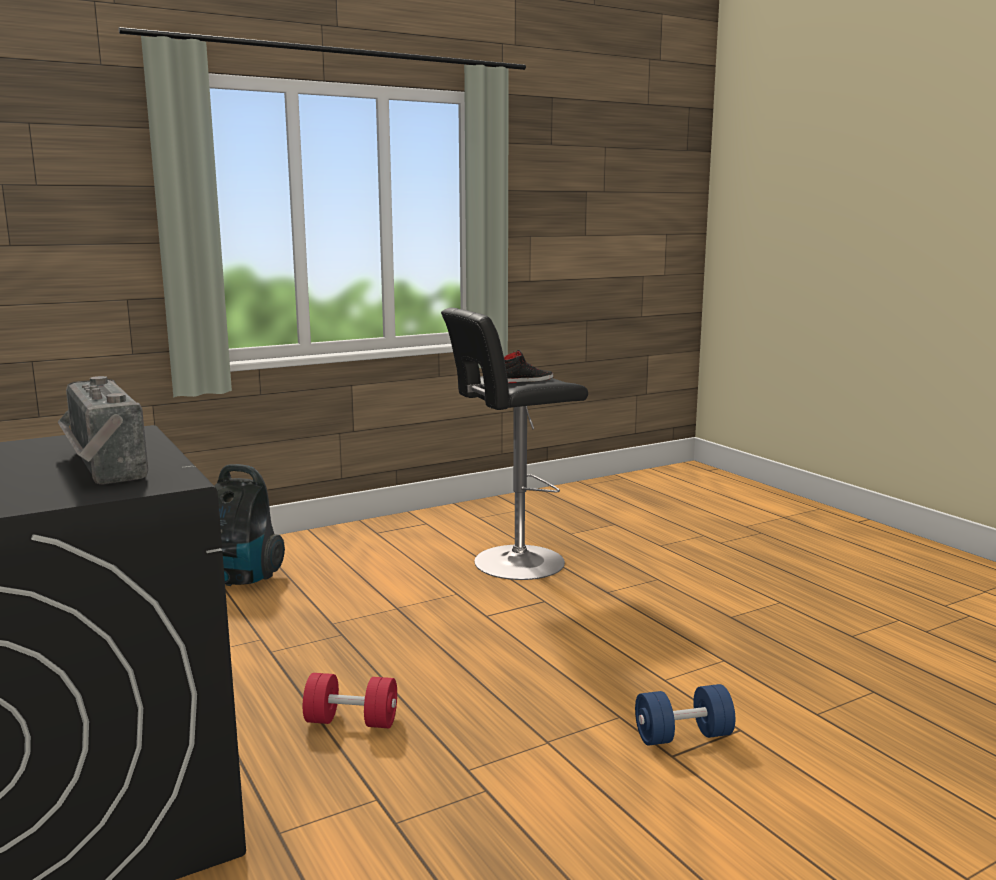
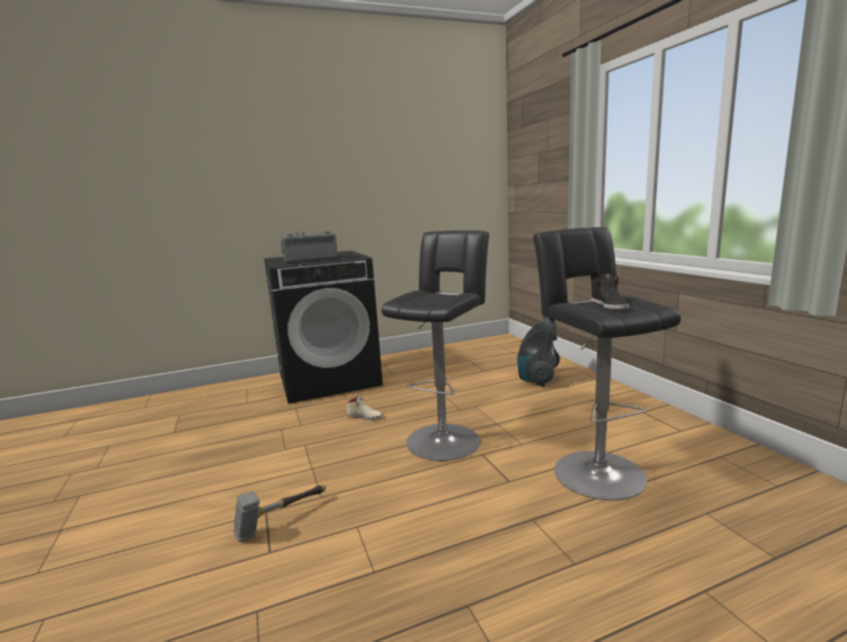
camera: 100 degrees right, 0 degrees up
red dumbbell [303,673,397,728] -> beige shoe [347,396,383,420]
blue dumbbell [635,684,735,746] -> hammer [233,485,326,542]
none -> black stool [381,230,489,461]

